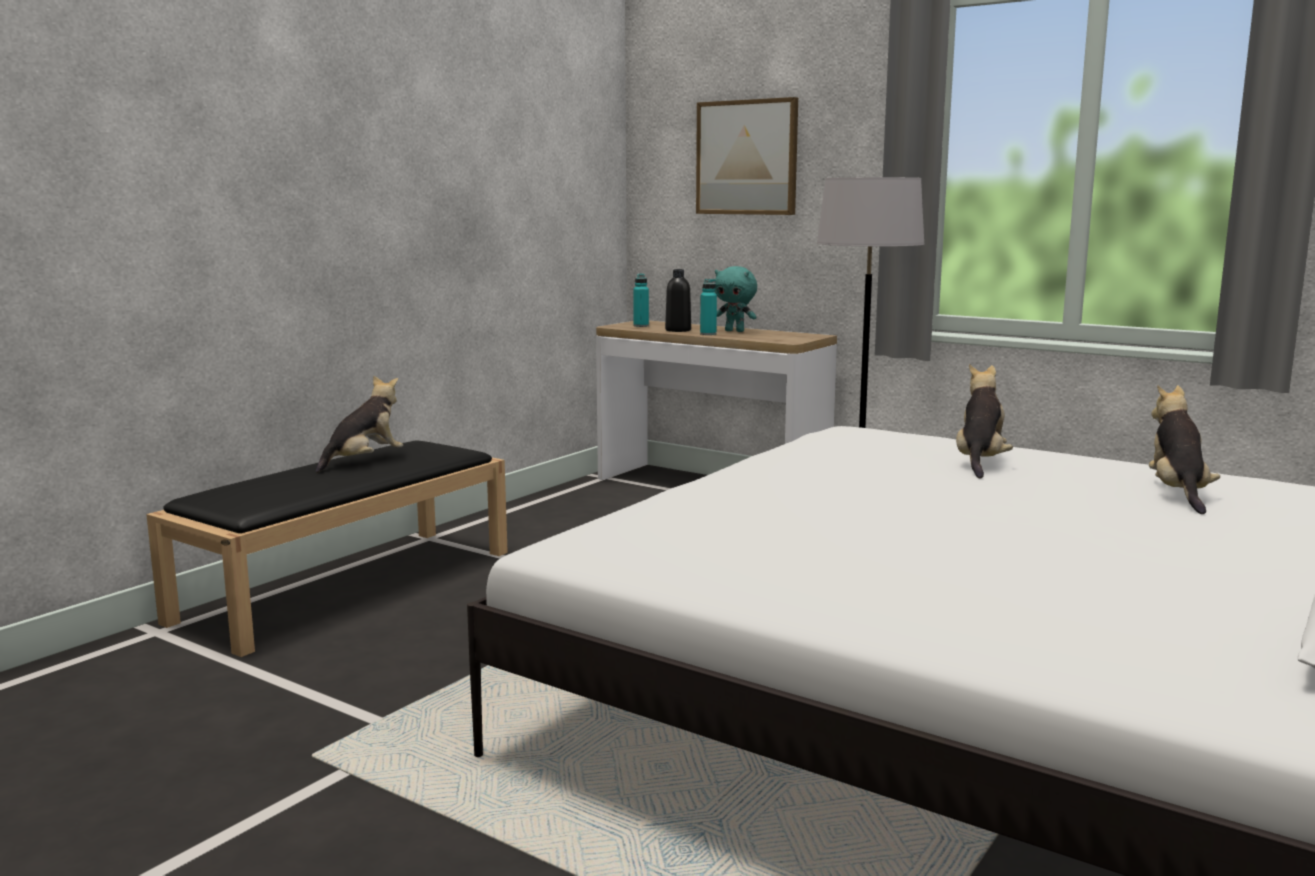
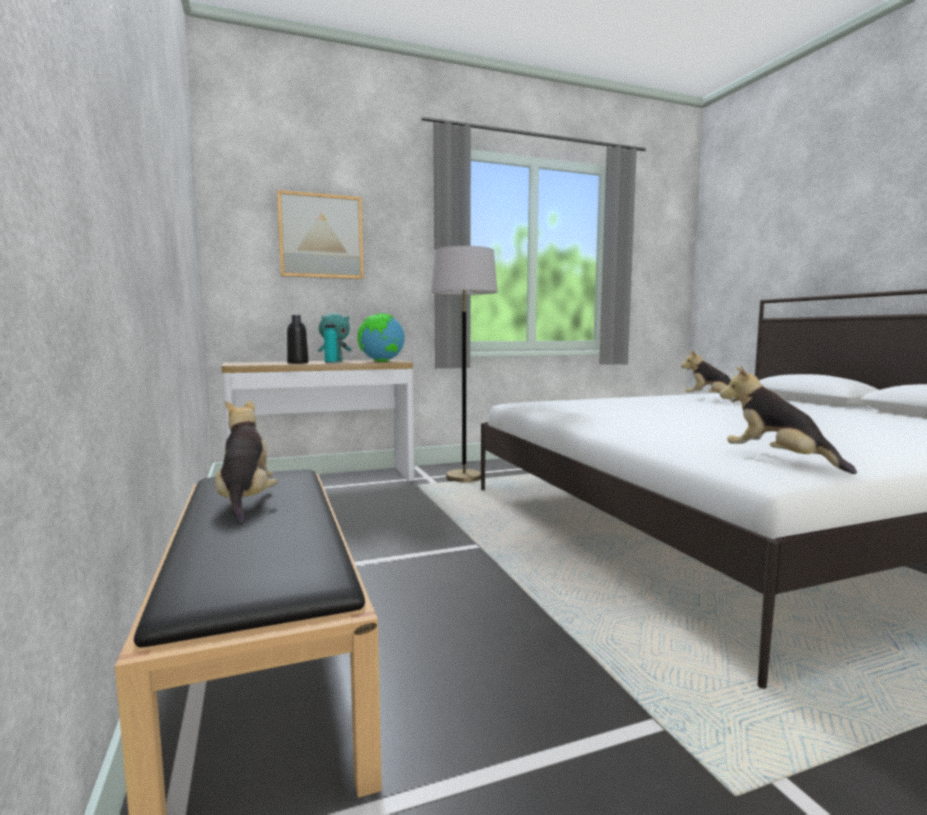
camera: 55 degrees left, 5 degrees down
turquoise bottle [633,274,649,327] -> none
plush toy [956,364,1013,478] -> plush toy moved to [720,366,857,474]
none -> globe [357,313,405,362]

